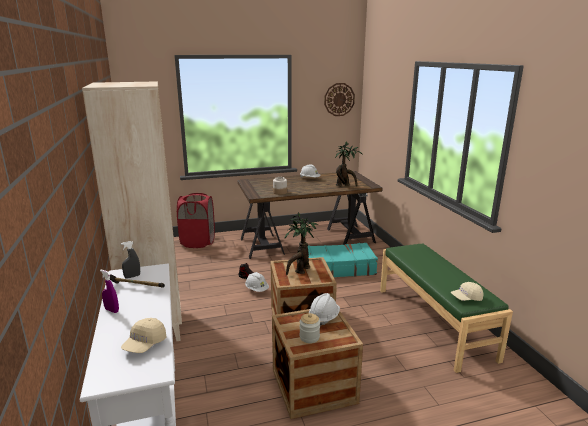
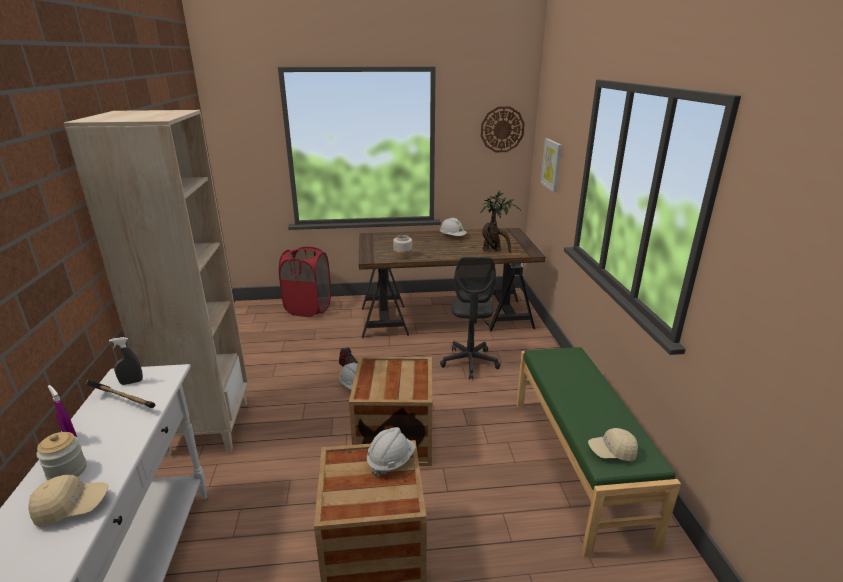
camera: 10 degrees right, 5 degrees up
beige cap [121,318,166,353] -> beige cap turned 135 degrees counterclockwise [28,475,108,527]
potted plant [284,212,318,275] -> none
jar [300,313,320,343] -> jar moved to [36,432,87,480]
turquoise suitcase [308,243,378,277] -> grey office chair [440,257,501,380]
none -> picture [541,139,562,192]

